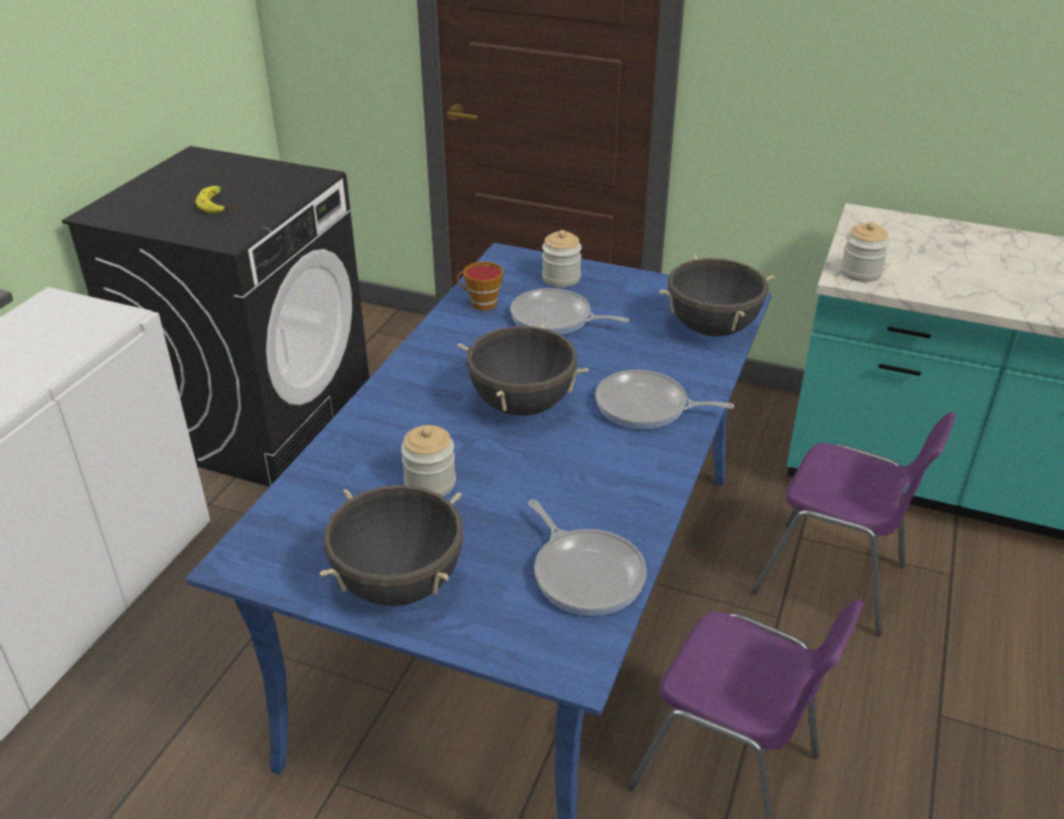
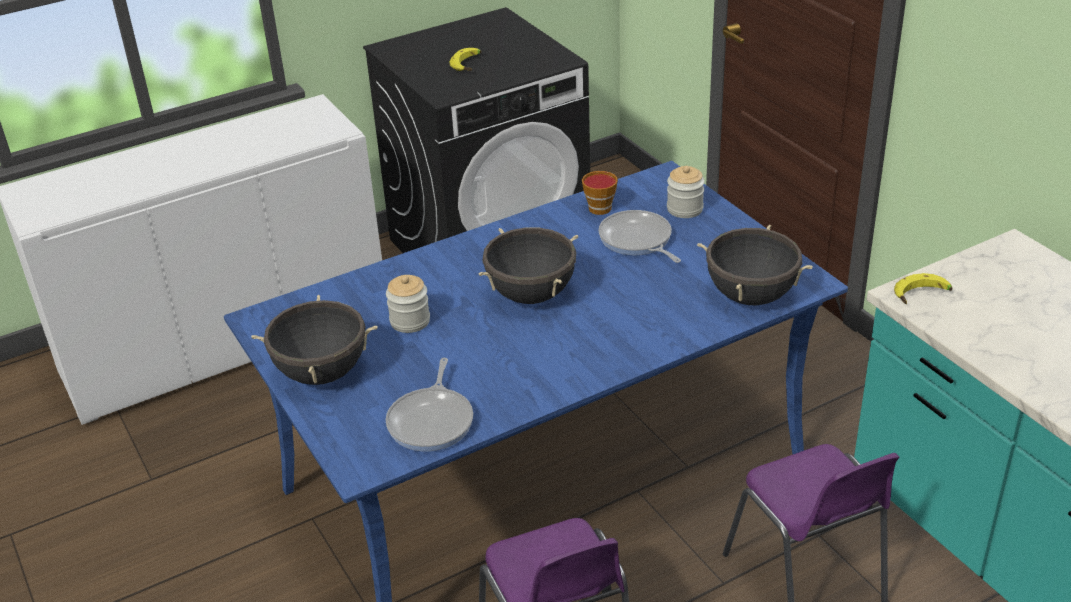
camera: 40 degrees right, 0 degrees up
frying pan [595,370,735,429] -> none
jar [841,222,890,282] -> banana [894,273,953,304]

